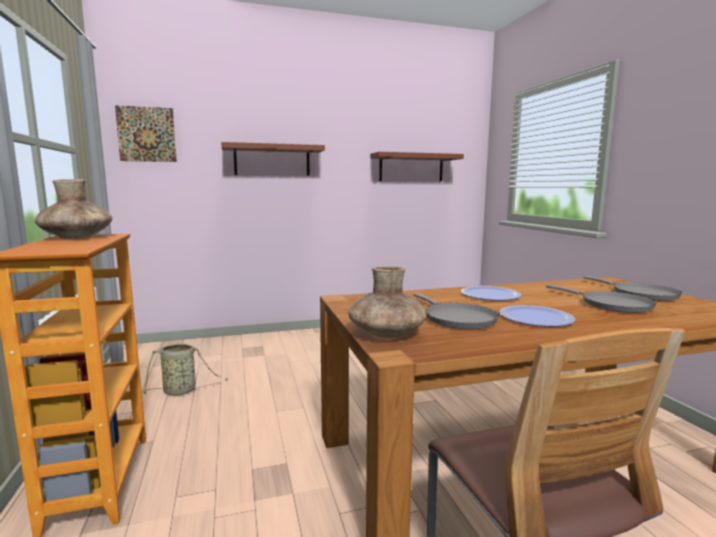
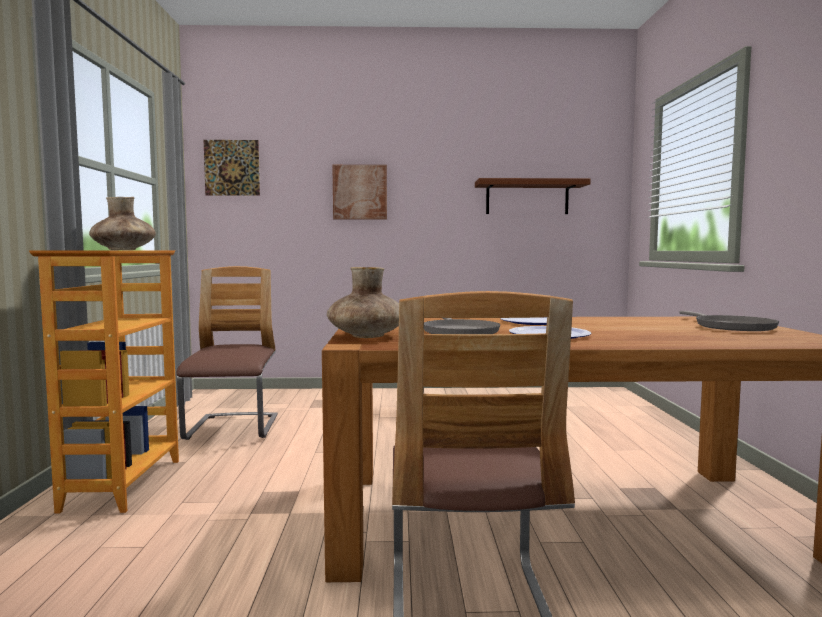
camera: 15 degrees right, 5 degrees down
basket [143,343,228,396] -> chair [176,266,278,440]
brown shelf [221,142,325,176] -> picture [332,165,387,220]
grey frying pan [546,284,656,313] -> none

